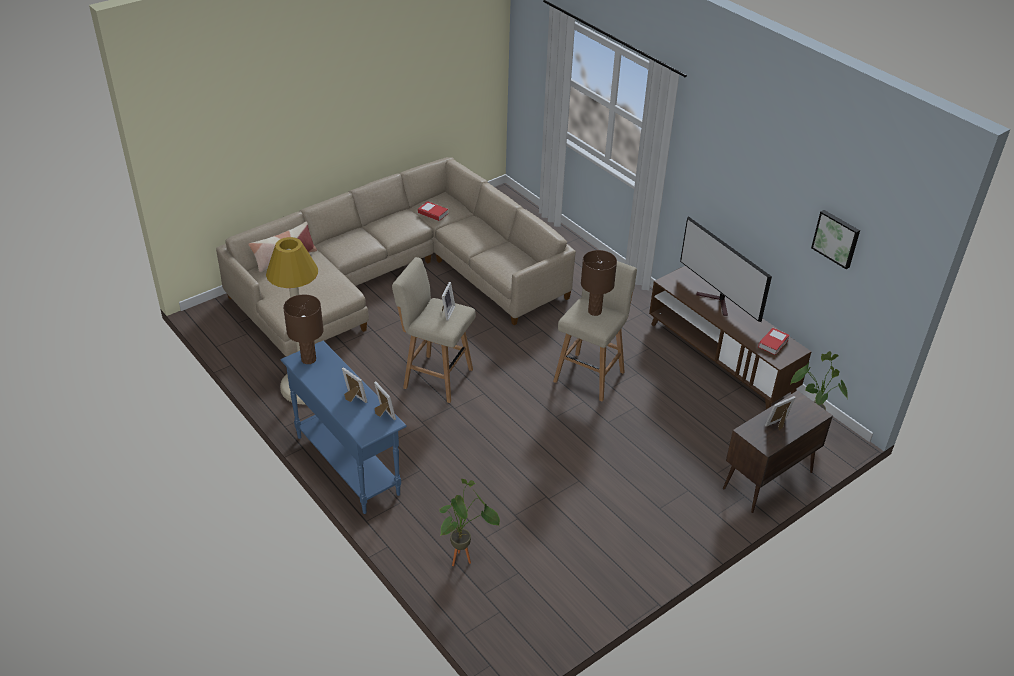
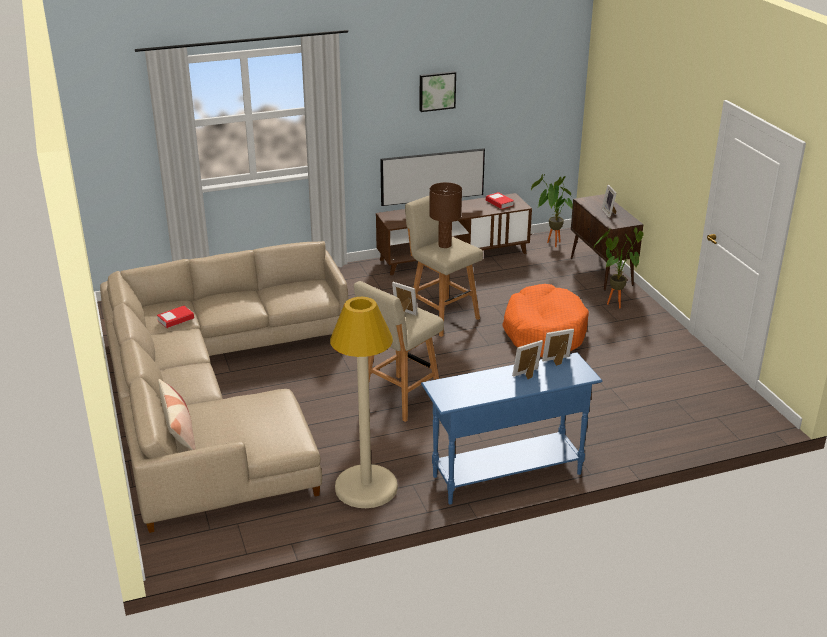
camera: 70 degrees left, 10 degrees down
brown table lamp [283,294,324,364] -> none
potted plant [439,479,500,566] -> potted plant moved to [594,227,644,309]
picture [811,210,860,269] -> picture moved to [420,71,456,112]
none -> orange dog bed [502,284,589,357]

